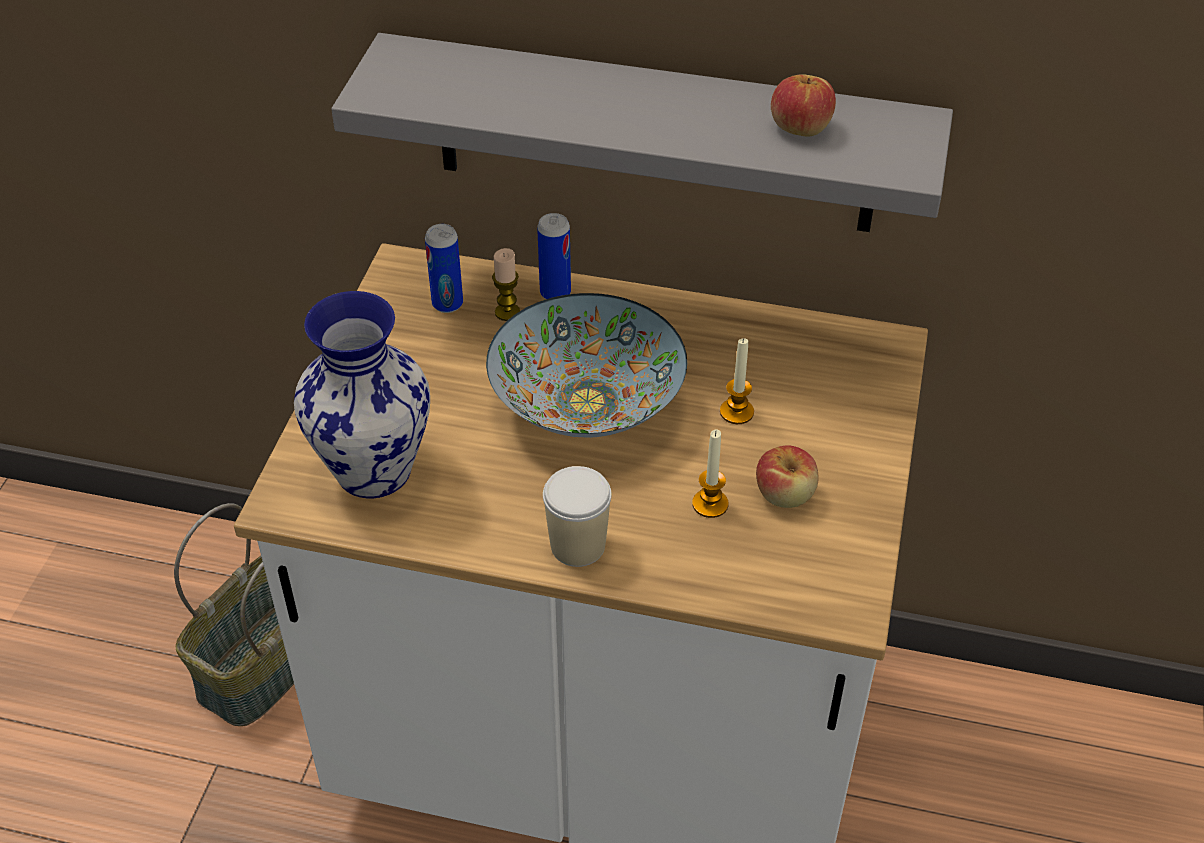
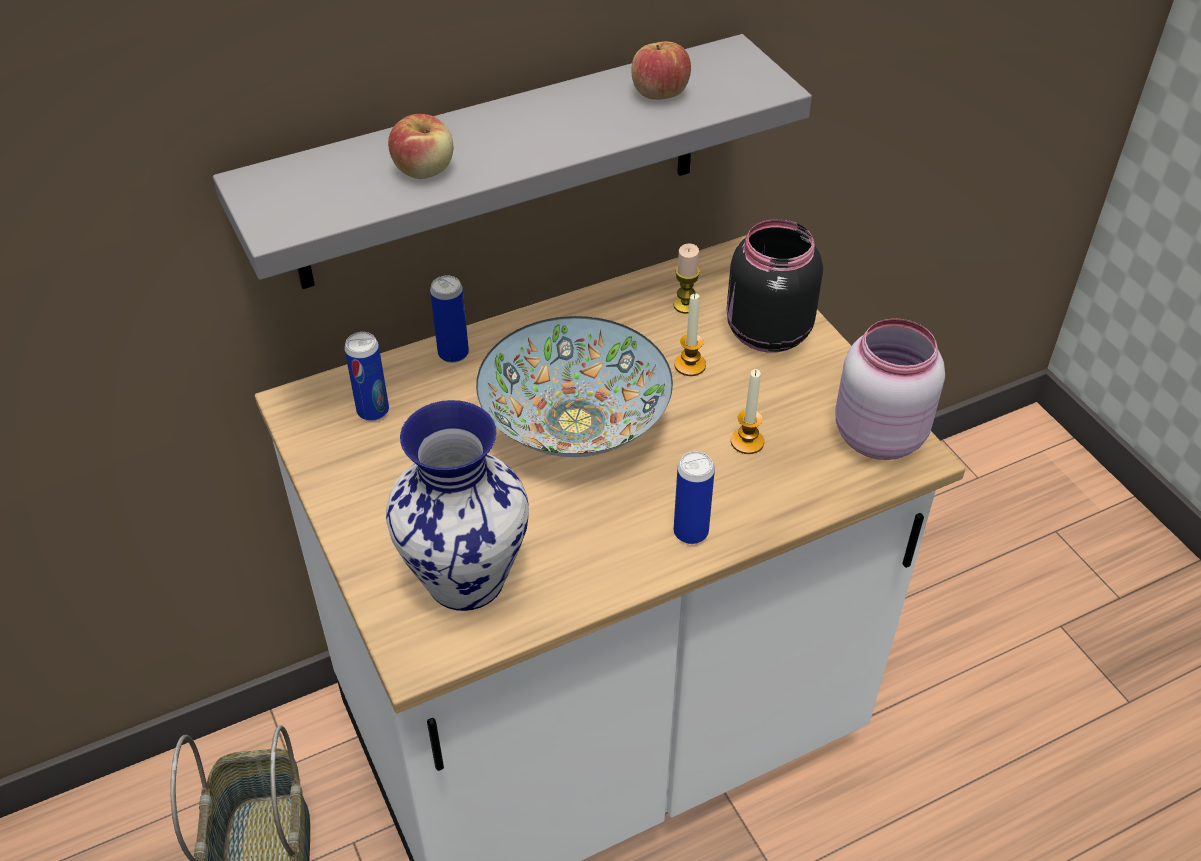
camera: 40 degrees left, 0 degrees up
candle [492,248,520,321] -> candle moved to [674,243,700,314]
cup [543,466,612,567] -> can [674,451,715,544]
apple [756,445,818,508] -> apple moved to [388,114,453,179]
none -> black jar [727,219,823,353]
none -> pink jar [836,318,945,460]

